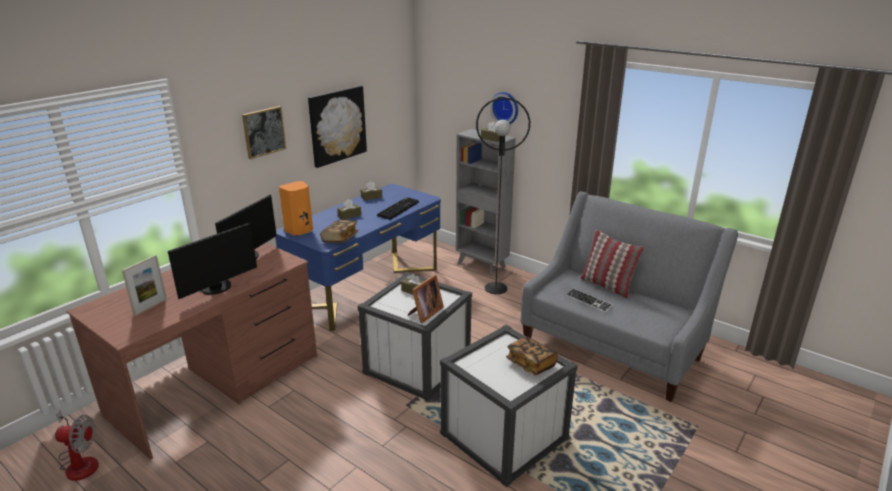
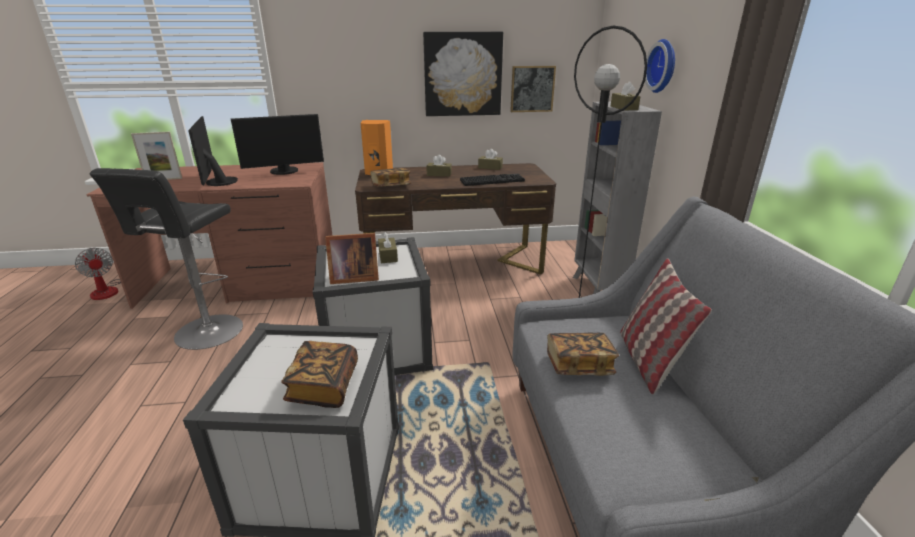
camera: 45 degrees right, 0 degrees up
monitor [168,222,257,299] -> monitor turned 75 degrees clockwise [188,116,238,186]
picture [242,106,286,159] -> picture moved to [510,66,556,112]
blue desk [275,184,441,331] -> brown desk [355,163,556,275]
keyboard [566,288,613,313] -> book [547,332,619,376]
none -> black stool [89,168,243,350]

